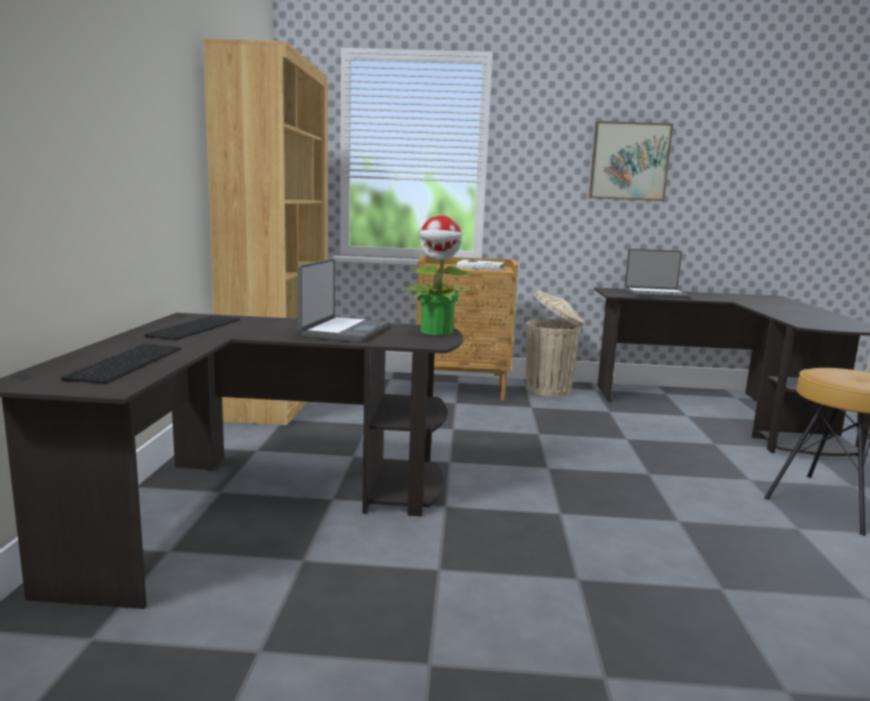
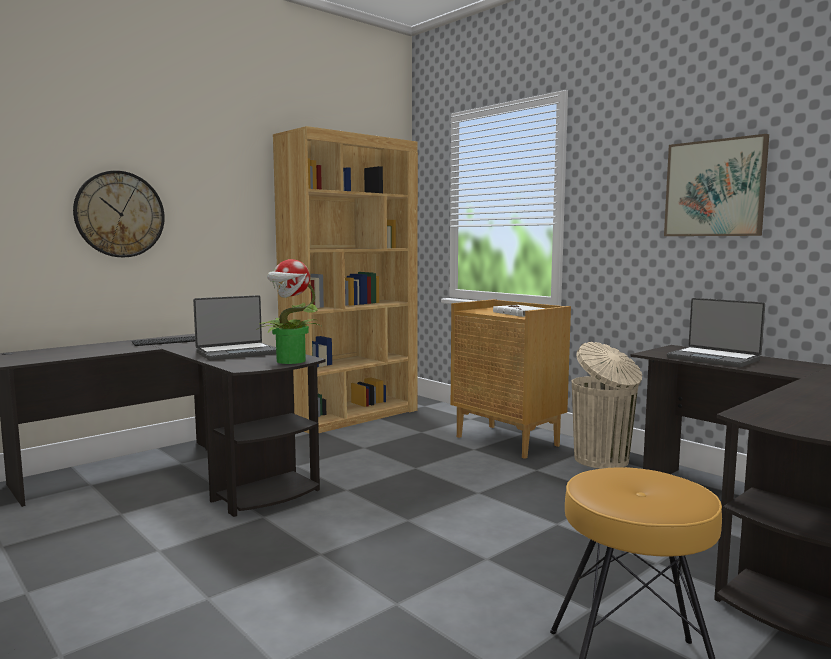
camera: 45 degrees right, 5 degrees down
keyboard [61,344,181,384] -> none
none -> wall clock [73,171,165,257]

